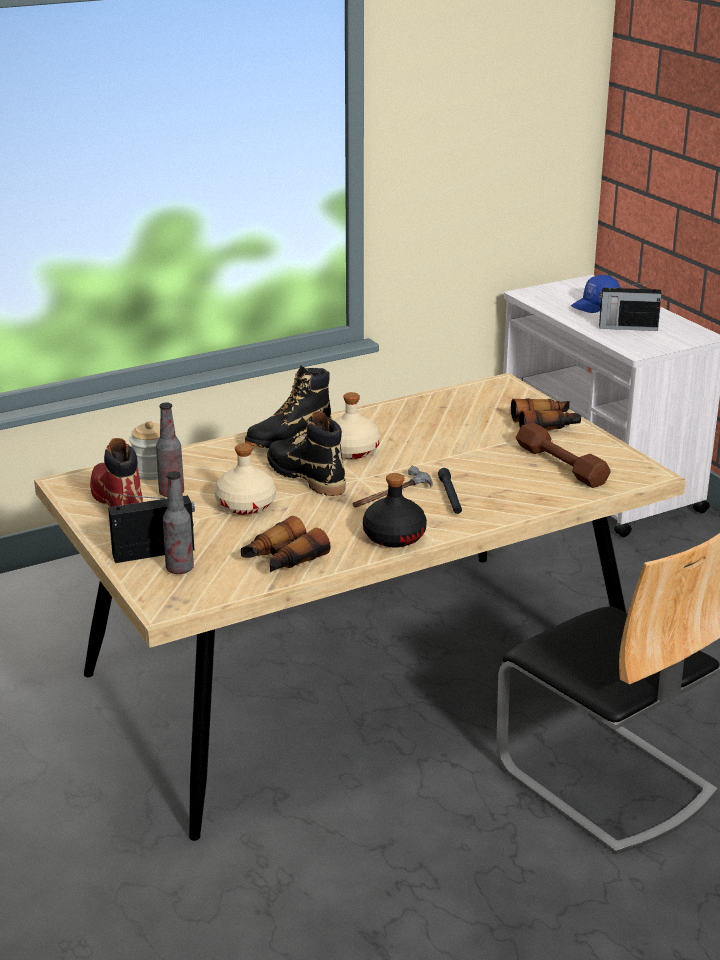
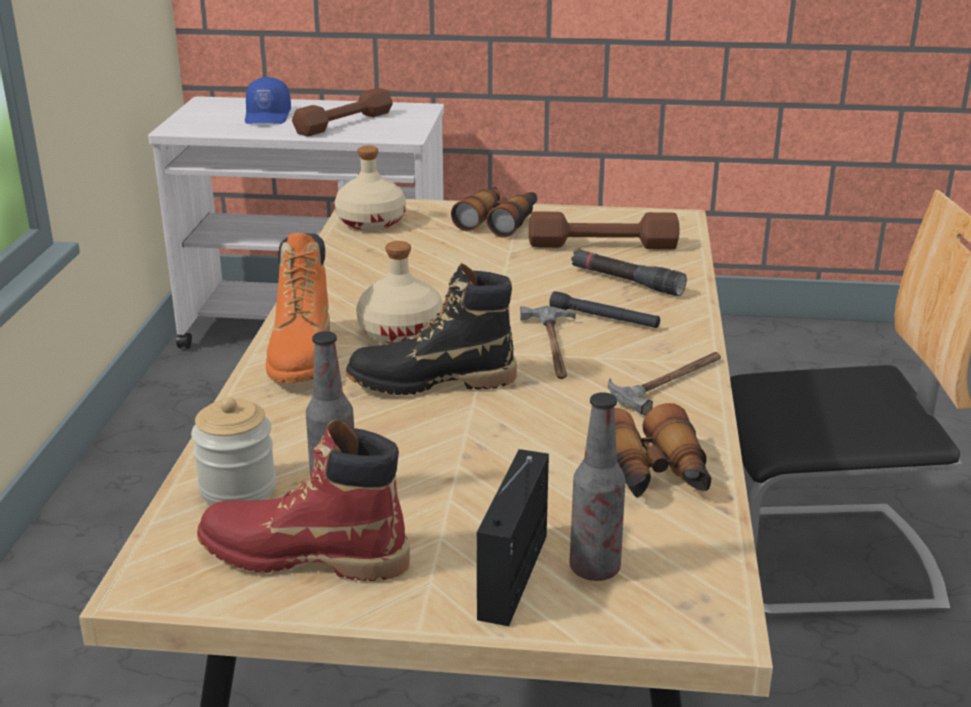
camera: 55 degrees left, 0 degrees up
beige bottle [215,443,276,515] -> beige bottle moved to [334,146,406,230]
black boot [245,365,332,448] -> orange boot [266,233,330,383]
black bottle [363,473,427,548] -> hammer [608,352,721,416]
radio [599,281,662,331] -> brown dumbbell [292,88,393,136]
none -> black flashlight [571,249,687,296]

